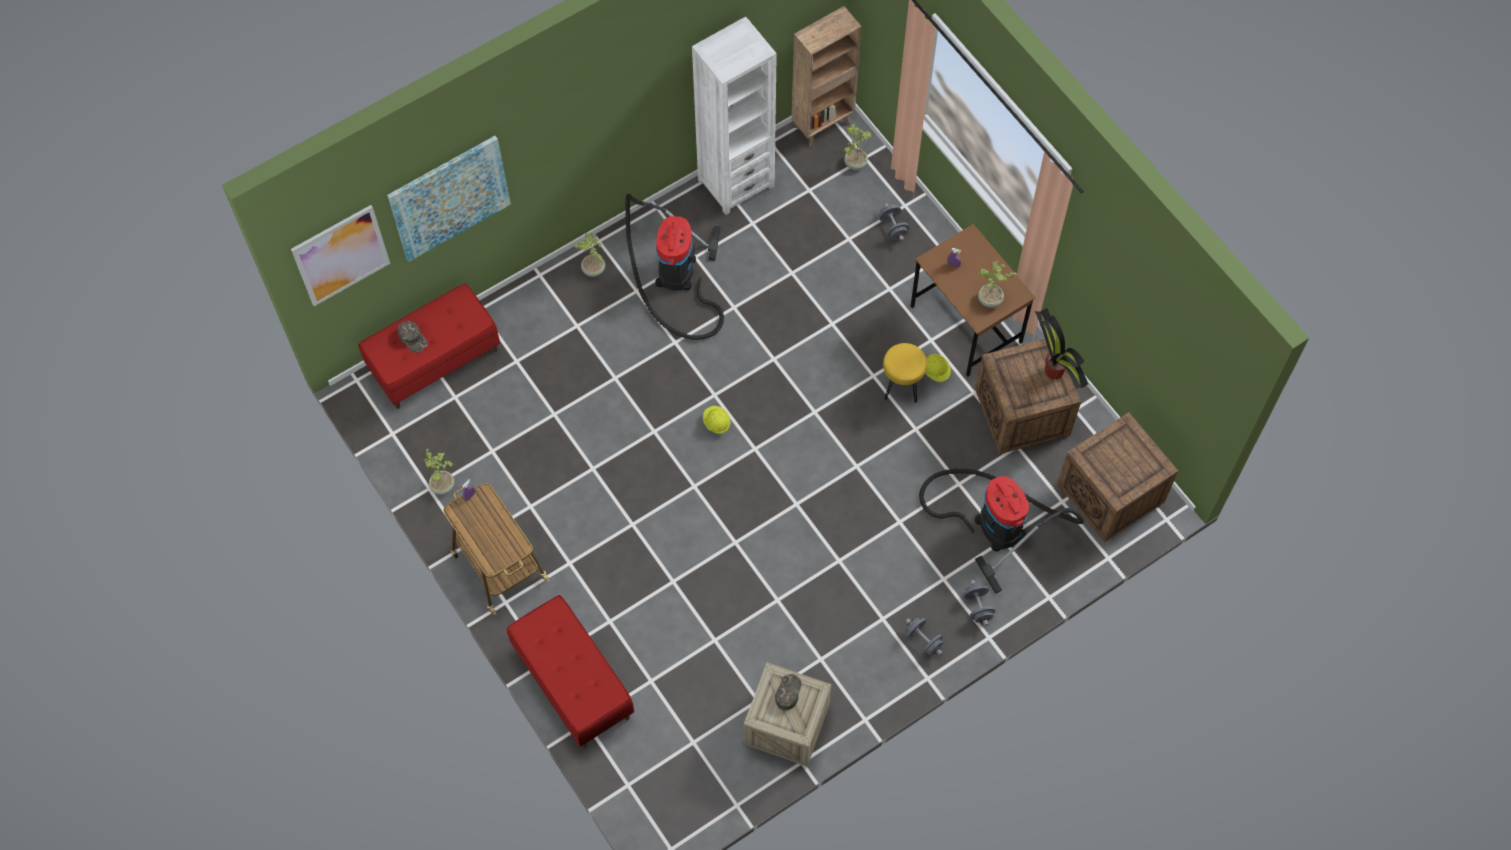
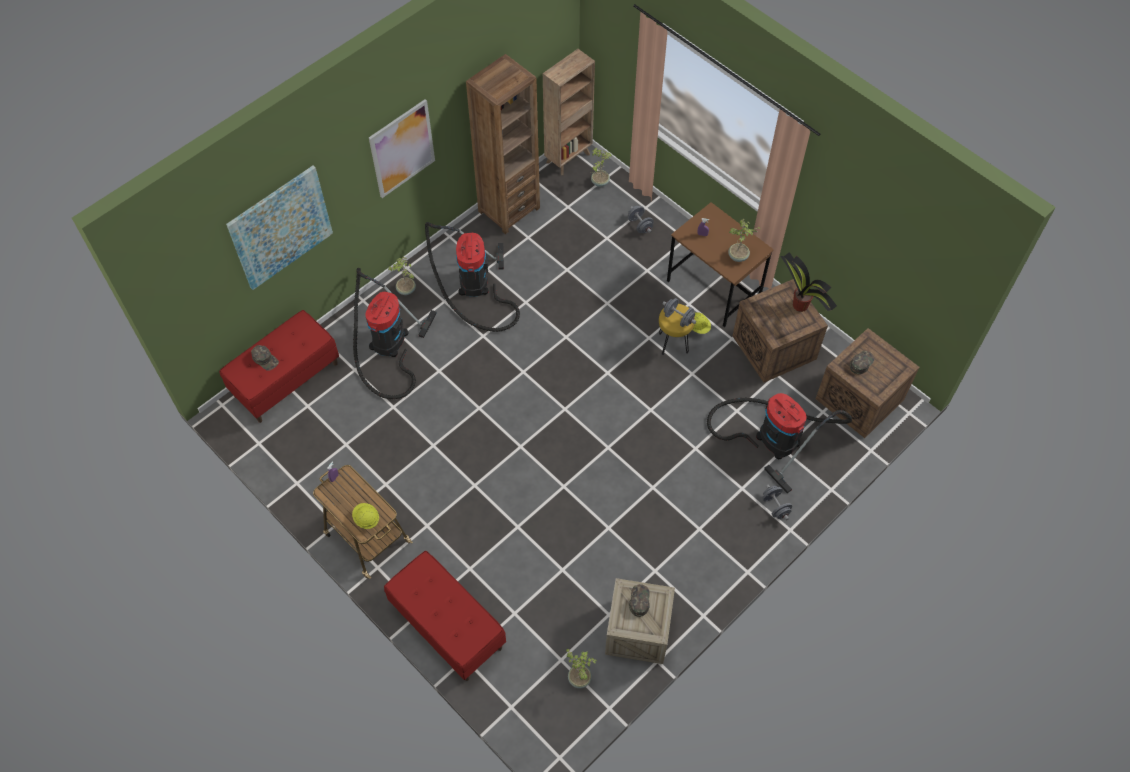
camera: 10 degrees left, 5 degrees down
picture [291,205,390,306] -> picture moved to [369,99,435,198]
potted plant [424,448,455,495] -> potted plant moved to [566,649,597,688]
white bookcase [692,17,777,215] -> brown bookcase [466,54,540,234]
yellow hard hat [703,406,730,434] -> yellow hard hat moved to [352,503,379,529]
grey dumbbell [905,618,943,656] -> grey dumbbell moved to [662,298,696,327]
none -> vacuum cleaner [353,268,437,399]
none -> green cap [850,351,874,374]

